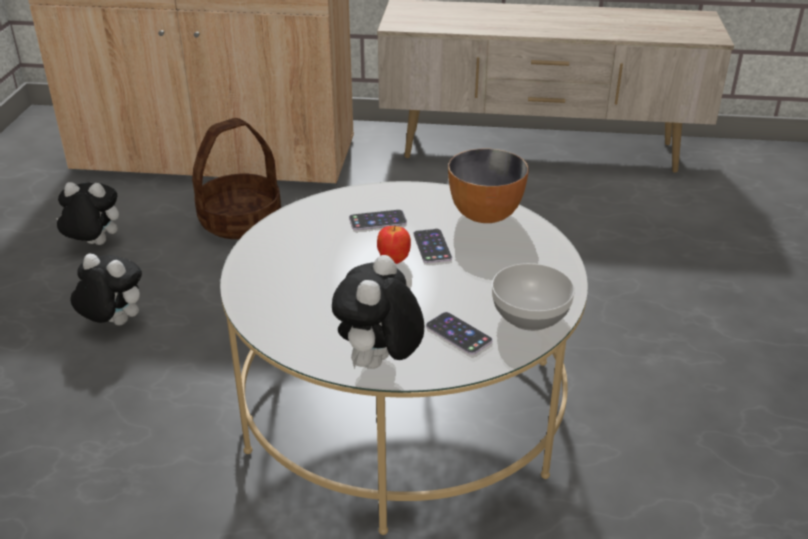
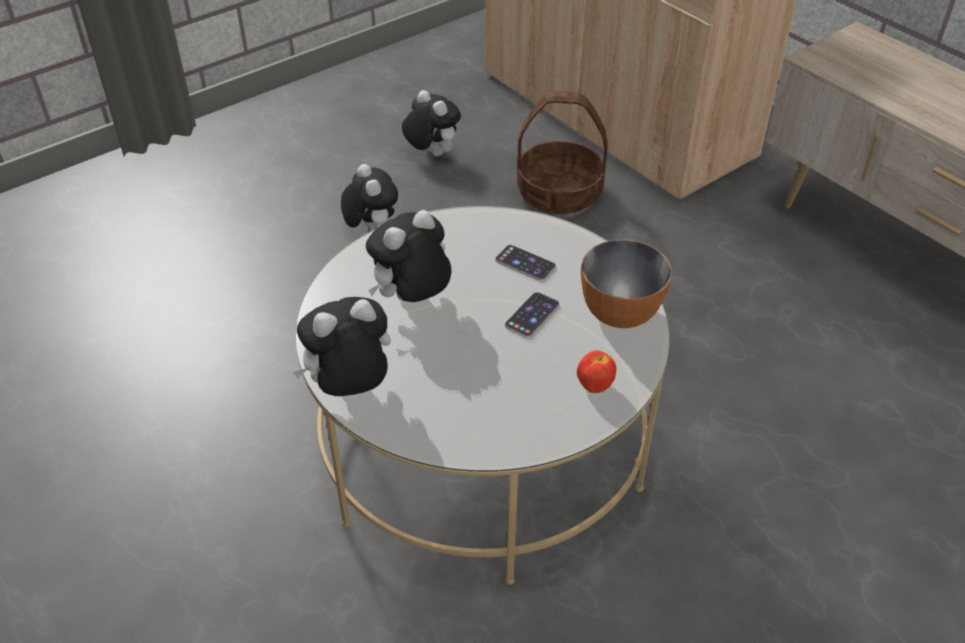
camera: 45 degrees right, 10 degrees up
apple [377,226,411,264] -> apple moved to [577,351,616,393]
phone [426,312,493,355] -> none
bowl [492,263,575,331] -> none
none -> plush toy [366,210,451,302]

